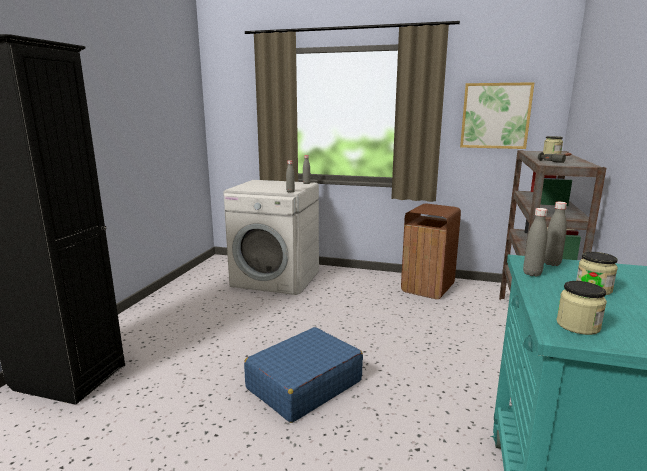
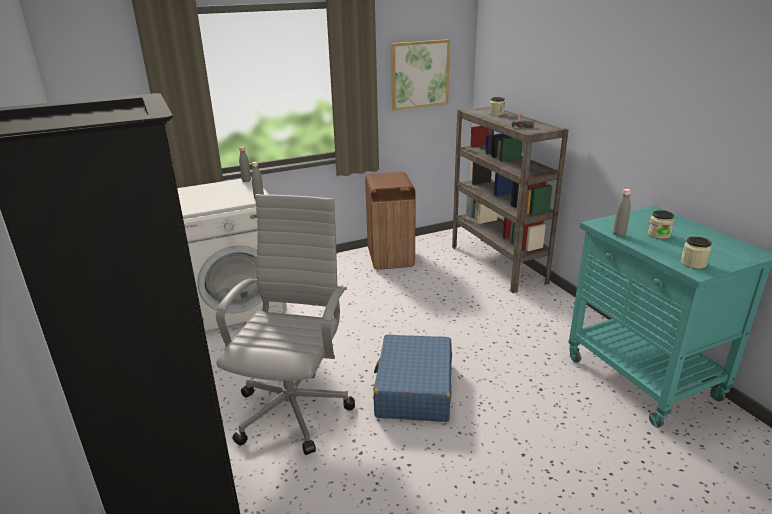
camera: 40 degrees left, 10 degrees up
grey bottle [544,202,567,266] -> none
none -> grey office chair [216,194,355,455]

